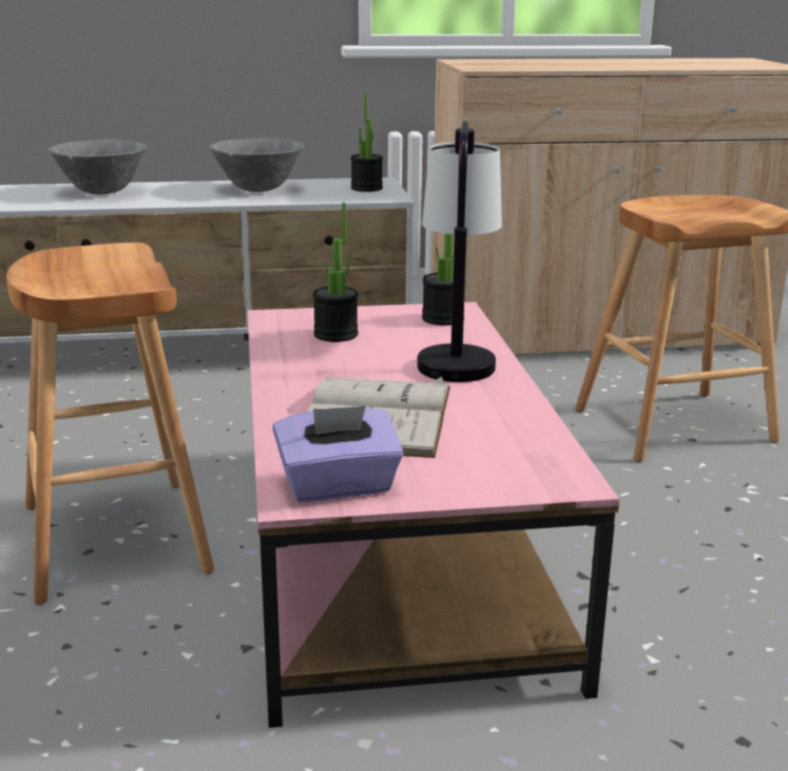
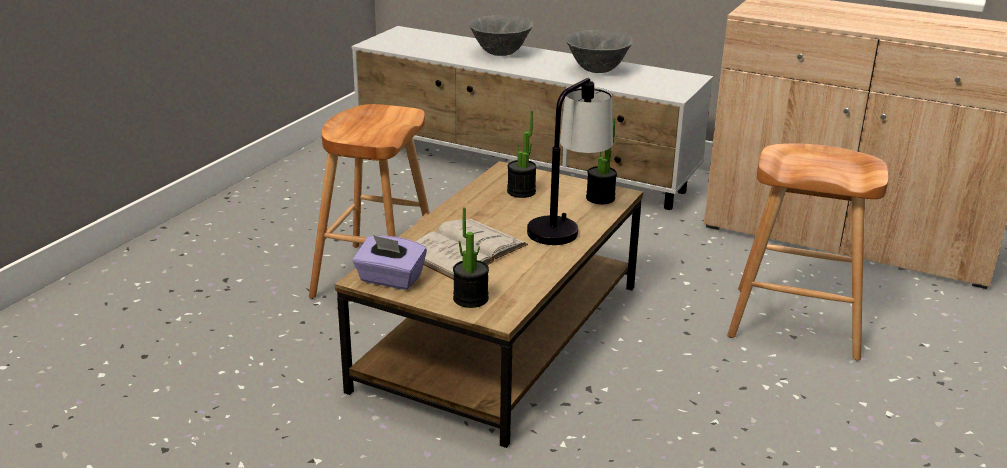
camera: 35 degrees right, 5 degrees up
pink coffee table [247,302,619,728] -> brown coffee table [335,161,643,448]
potted plant [351,92,383,192] -> potted plant moved to [453,207,489,308]

